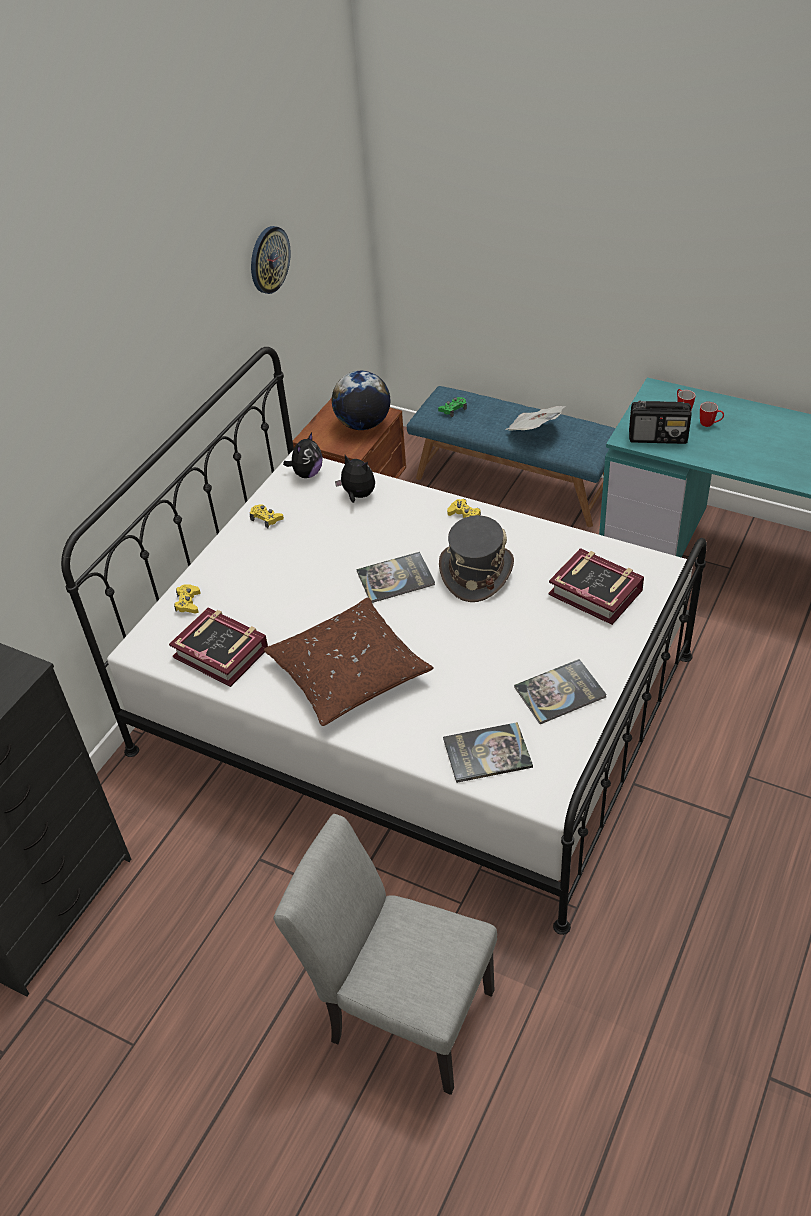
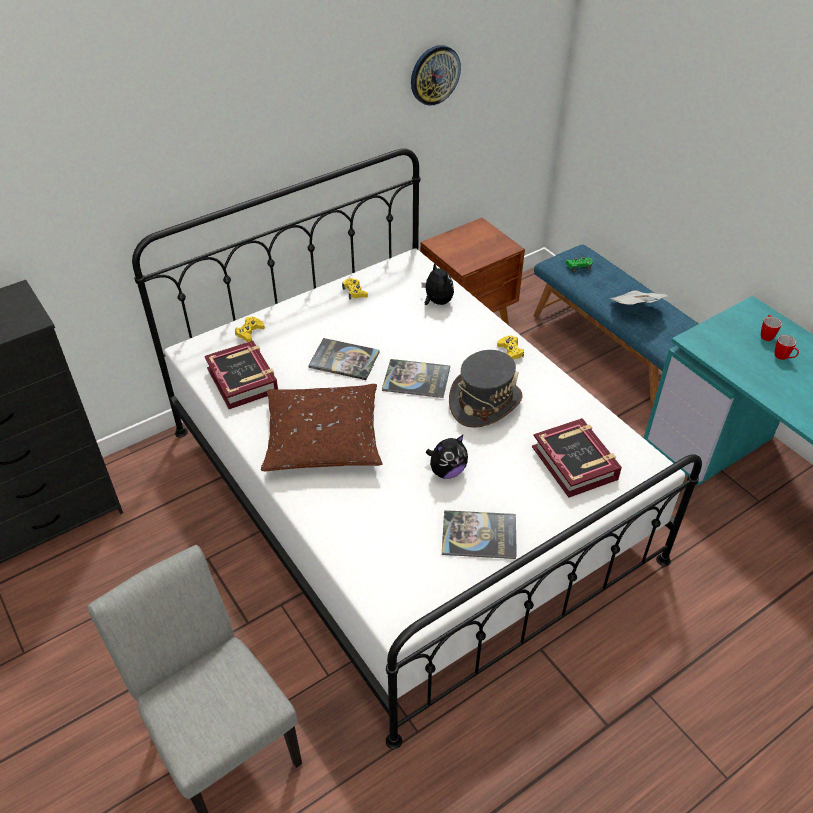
camera: 25 degrees right, 0 degrees up
plush toy [283,433,323,478] -> plush toy moved to [426,434,468,479]
globe [332,371,390,430] -> none
book [443,722,533,783] -> book moved to [308,338,380,380]
radio [629,400,692,444] -> none

